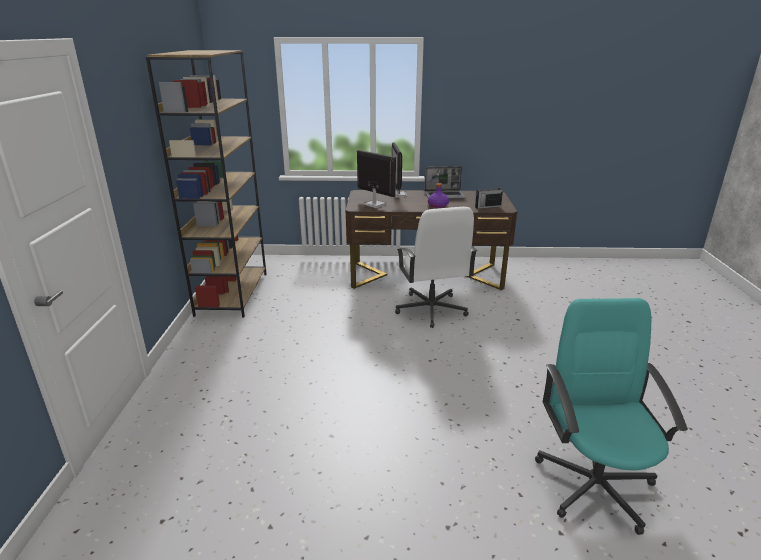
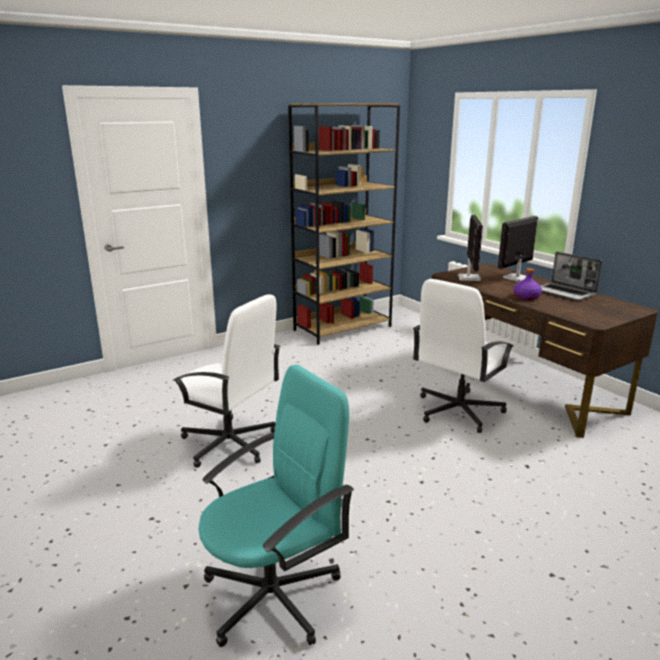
camera: 55 degrees right, 5 degrees down
radio [475,185,503,209] -> none
none -> white office chair [173,294,281,468]

